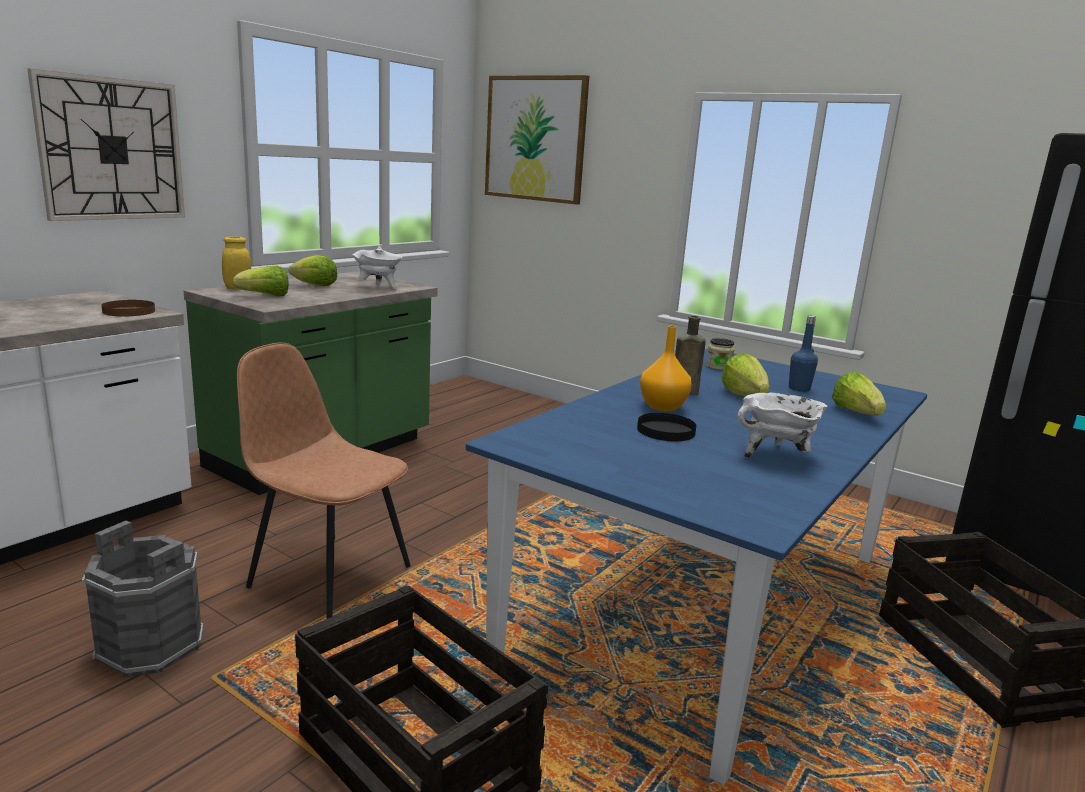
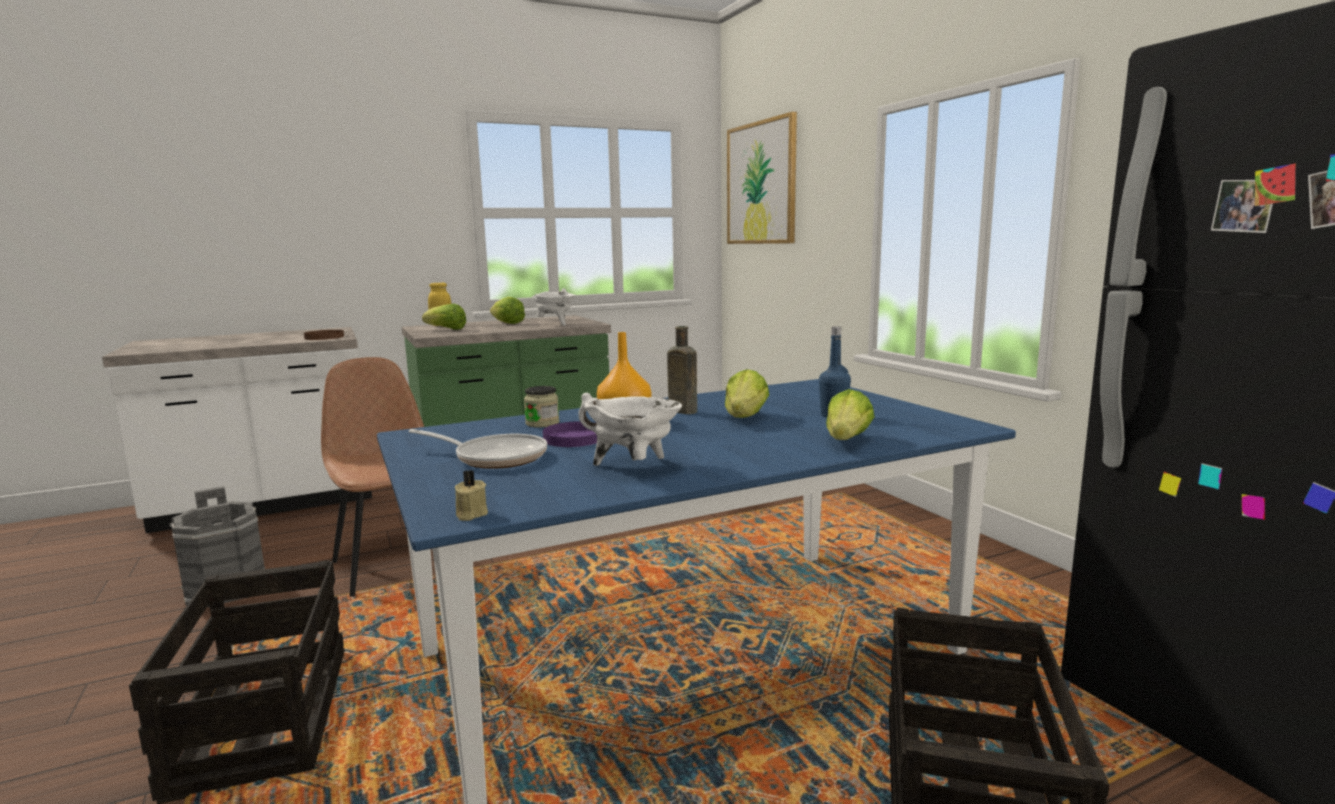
camera: 30 degrees right, 5 degrees down
wall clock [27,69,185,221] -> none
black plate [637,413,696,441] -> purple plate [543,421,597,447]
jar [706,338,735,370] -> jar moved to [524,386,559,428]
none -> frying pan [409,429,547,469]
none -> beige candle [455,470,488,521]

